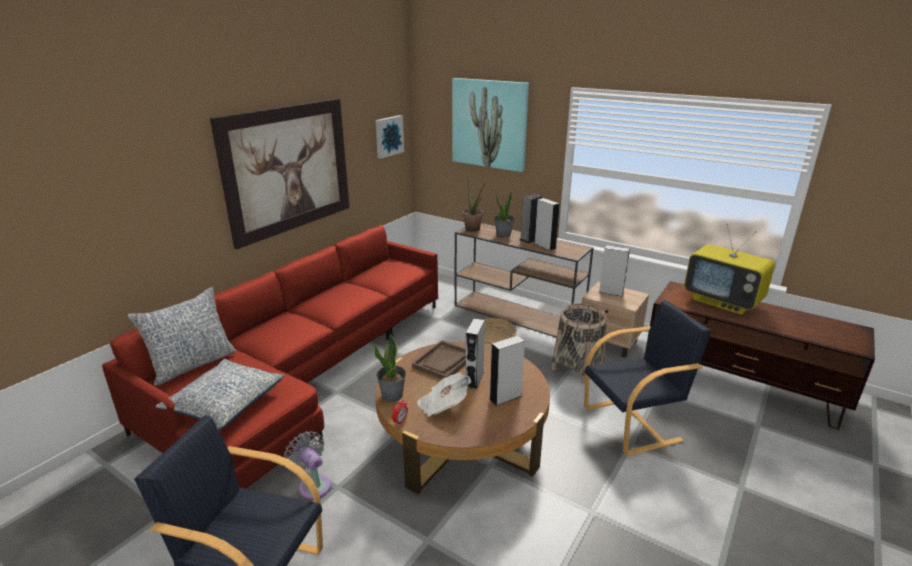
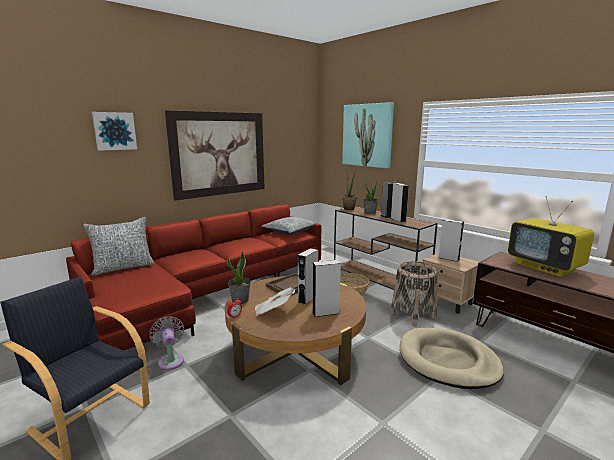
camera: 15 degrees right, 10 degrees down
pillow [156,359,284,430] -> pillow moved to [262,217,316,235]
picture [375,115,404,159] -> picture moved to [92,112,137,151]
black armchair [584,300,712,456] -> beige dog bed [400,328,504,389]

